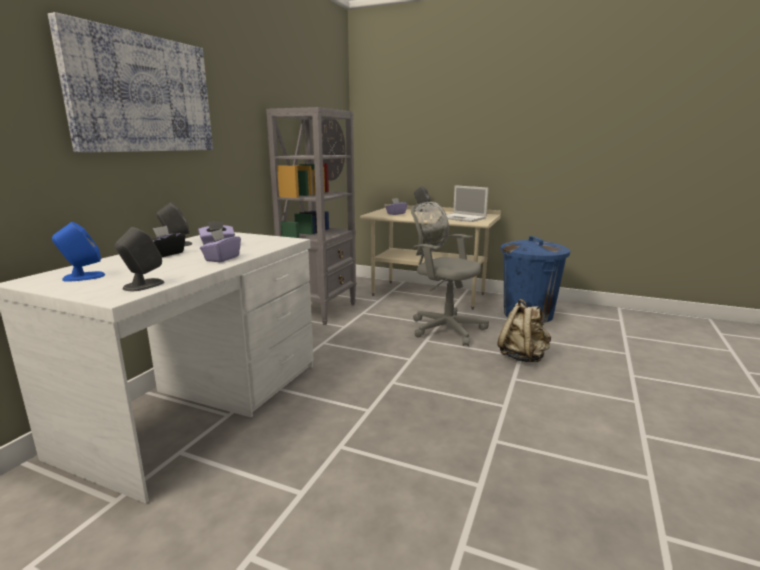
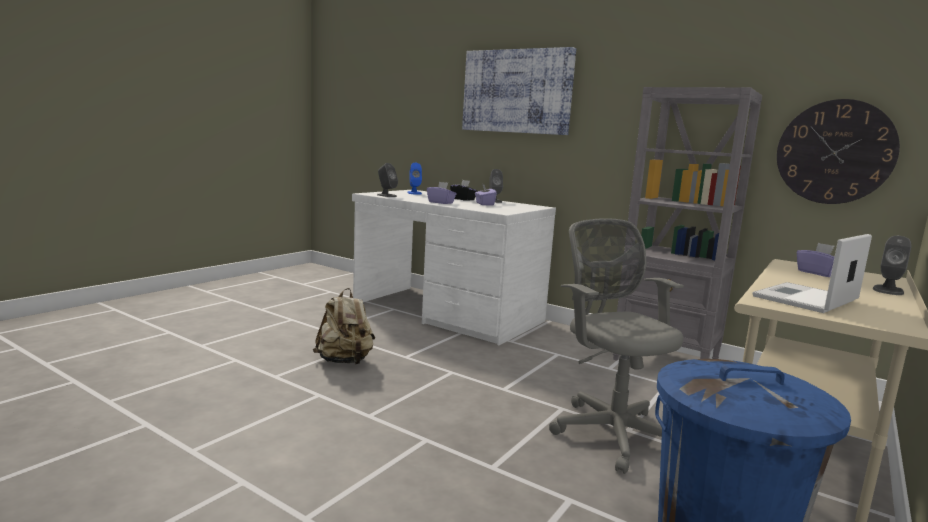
camera: 100 degrees right, 5 degrees down
grey office chair [411,202,489,346] -> grey office chair turned 75 degrees counterclockwise [549,218,684,474]
beige backpack [497,299,551,362] -> beige backpack moved to [313,288,375,365]

